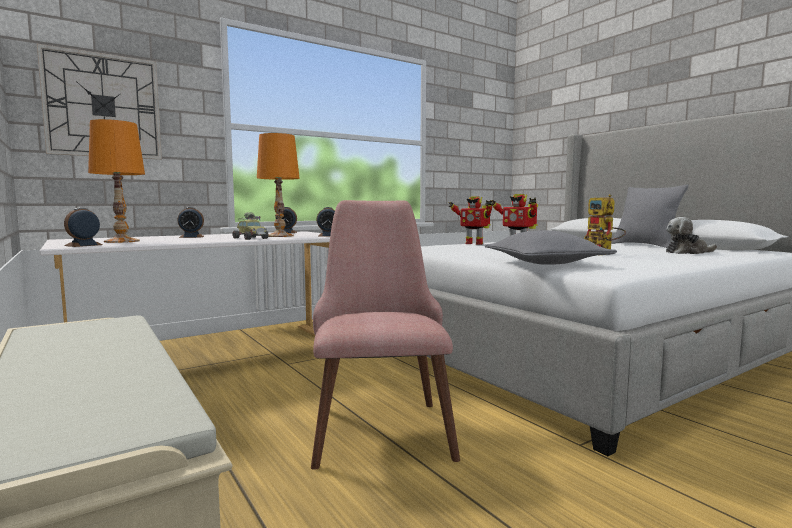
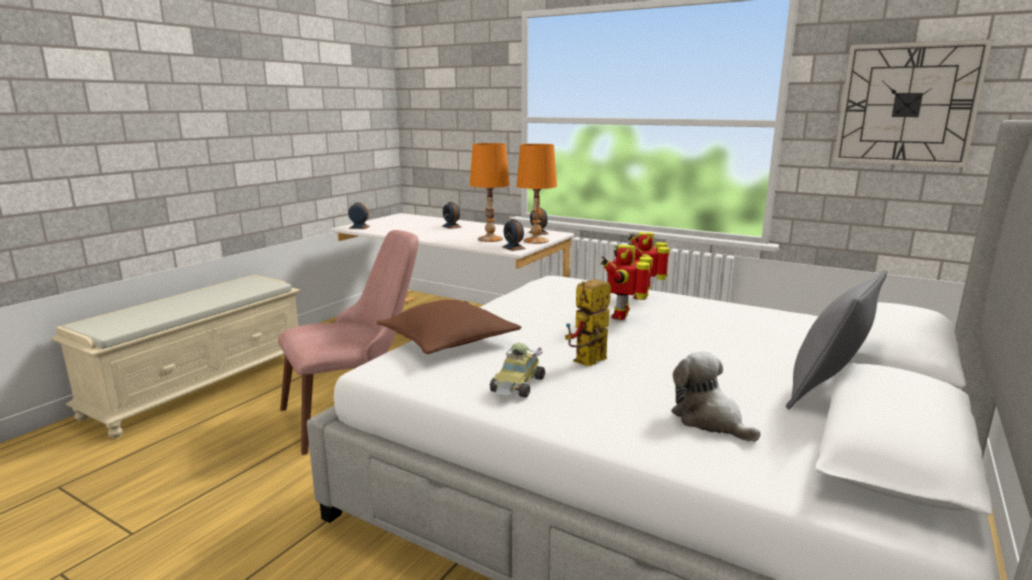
camera: 65 degrees right, 10 degrees up
wall clock [37,44,162,160] -> wall clock moved to [833,39,993,167]
orange table lamp [88,119,145,243] -> orange table lamp moved to [517,144,557,244]
toy car [232,212,269,240] -> toy car moved to [490,343,545,398]
grey pillow [485,230,617,265] -> brown pillow [377,299,522,354]

